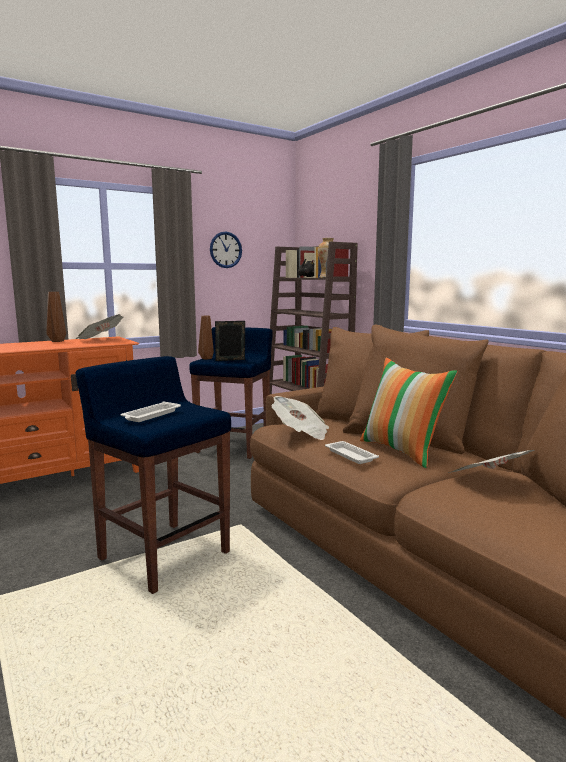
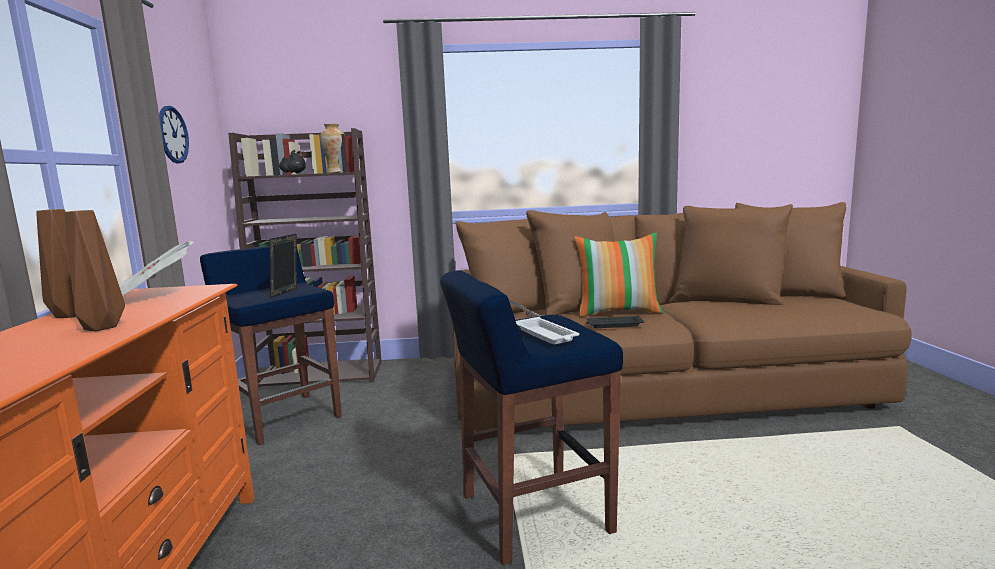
camera: 60 degrees left, 0 degrees up
brown vase [198,316,214,359] -> brown vase moved to [64,210,125,331]
white tray [325,441,379,464] -> black tray [586,315,644,328]
newspaper [448,450,535,473] -> none

